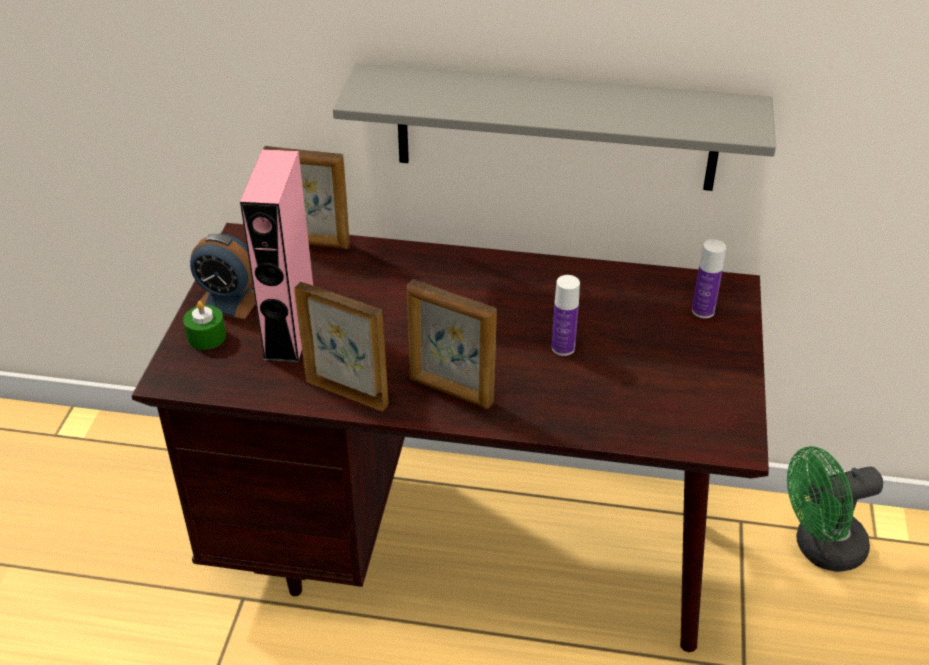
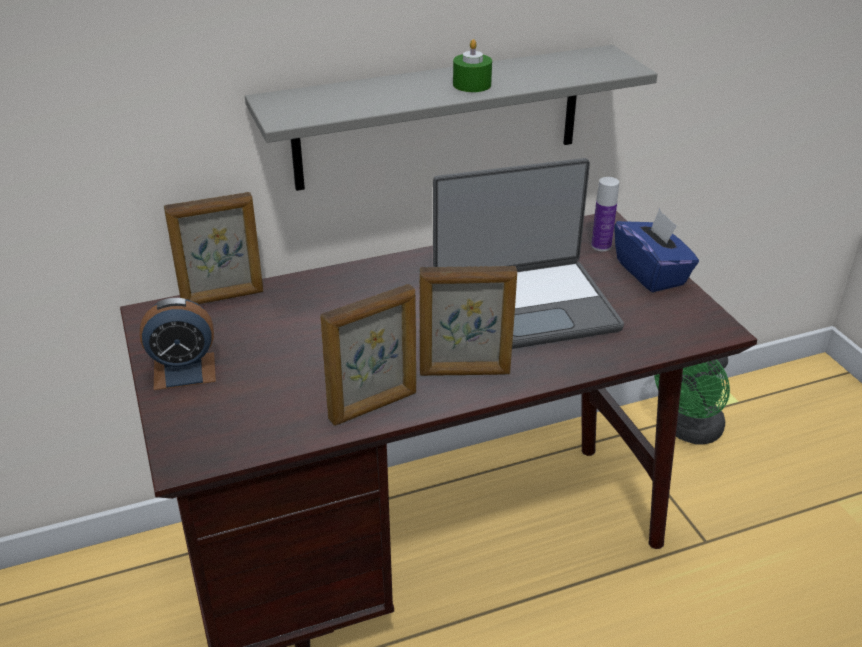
camera: 30 degrees left, 5 degrees down
green candle [183,301,226,350] -> green candle moved to [453,39,492,92]
pink speaker [240,149,313,363] -> none
picture frame [294,282,389,411] -> picture frame turned 150 degrees clockwise [320,284,416,426]
bottle [552,275,580,356] -> laptop [433,158,624,349]
none -> blue tissue box [614,209,699,292]

